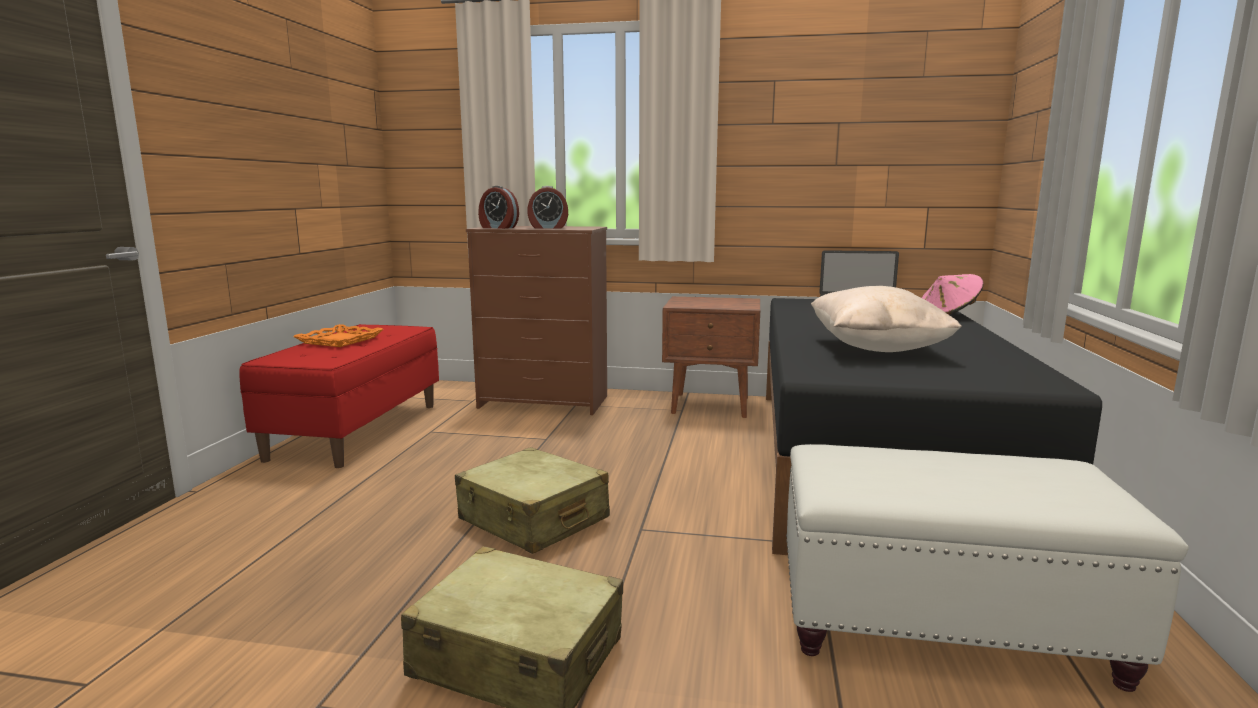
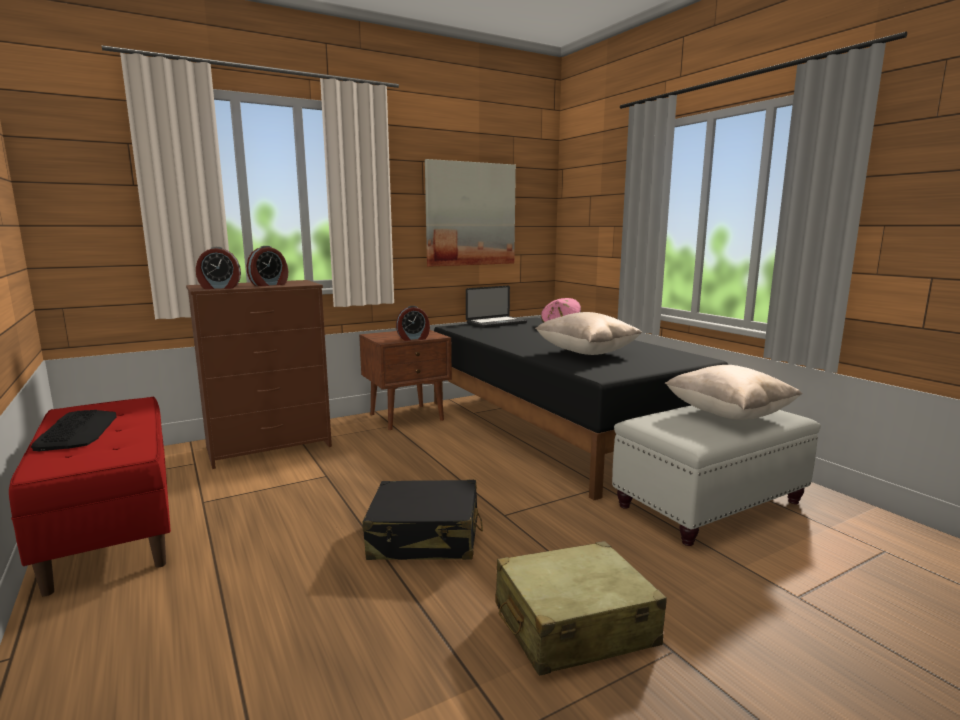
camera: 40 degrees left, 0 degrees up
orange tray [293,324,383,347] -> keyboard [31,410,117,451]
beige suitcase [455,447,610,554] -> black suitcase [362,480,483,560]
none -> alarm clock [396,306,430,341]
none -> picture [425,159,516,267]
none -> beige pillow [665,365,803,420]

